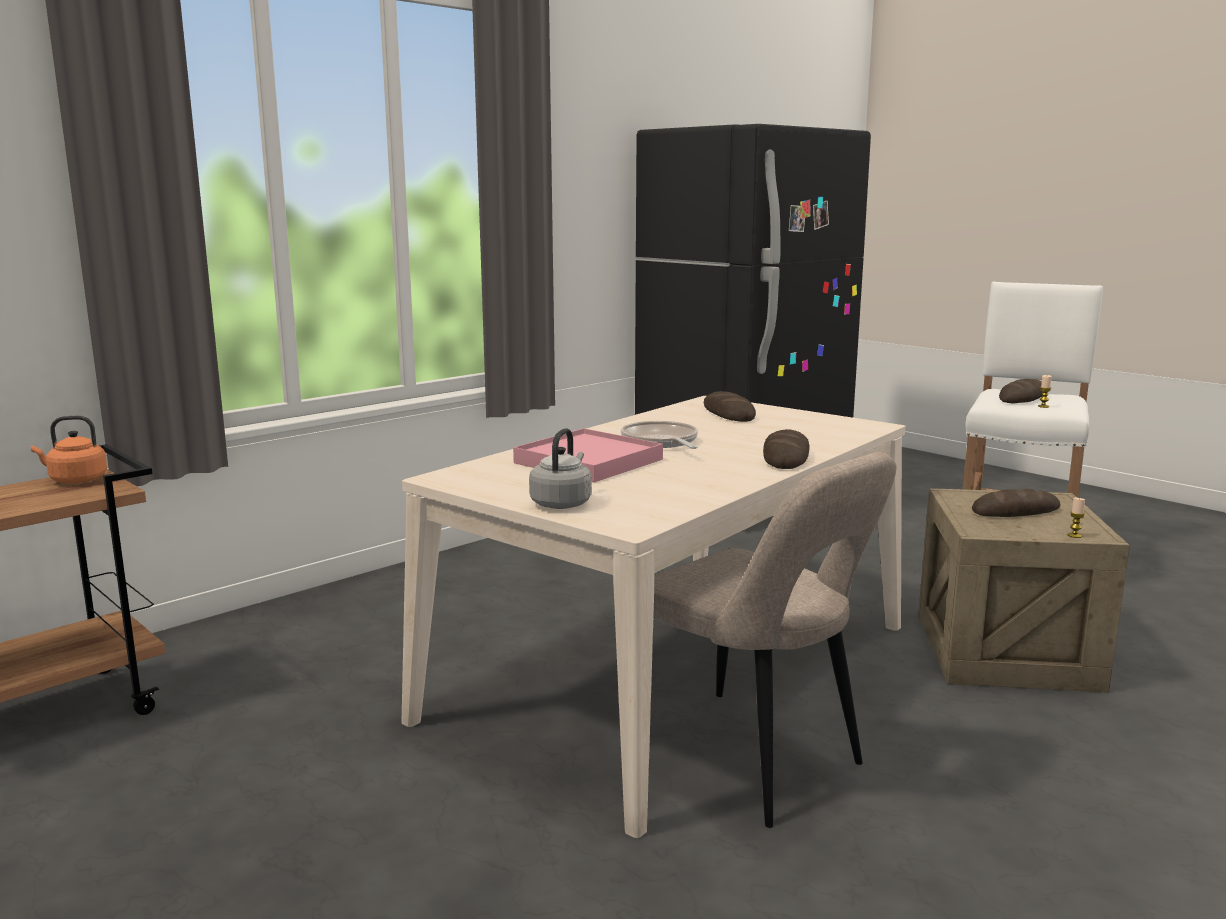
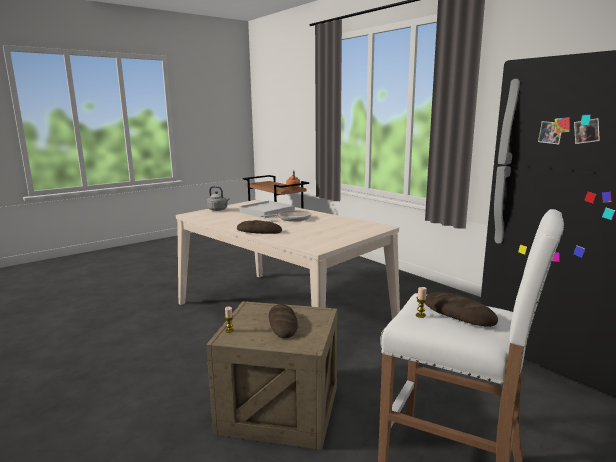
camera: 95 degrees right, 0 degrees up
pink tray [513,428,663,482] -> white tray [239,201,295,218]
beige chair [653,452,896,828] -> none
bread [704,391,756,422] -> none

